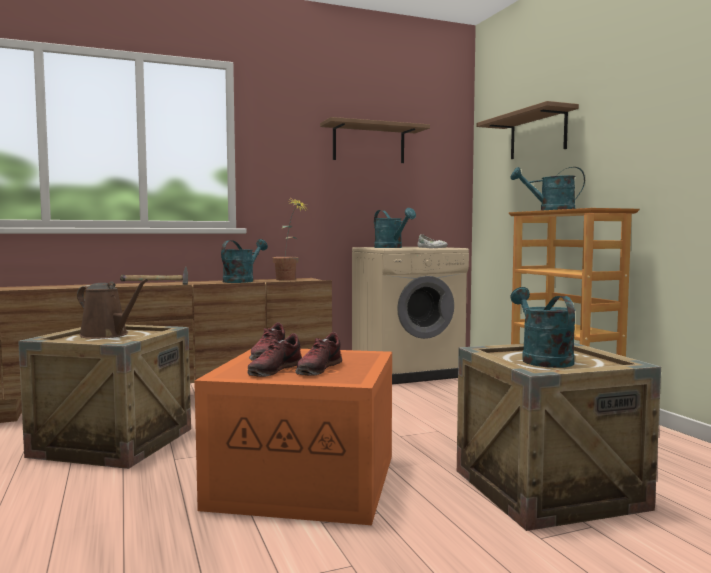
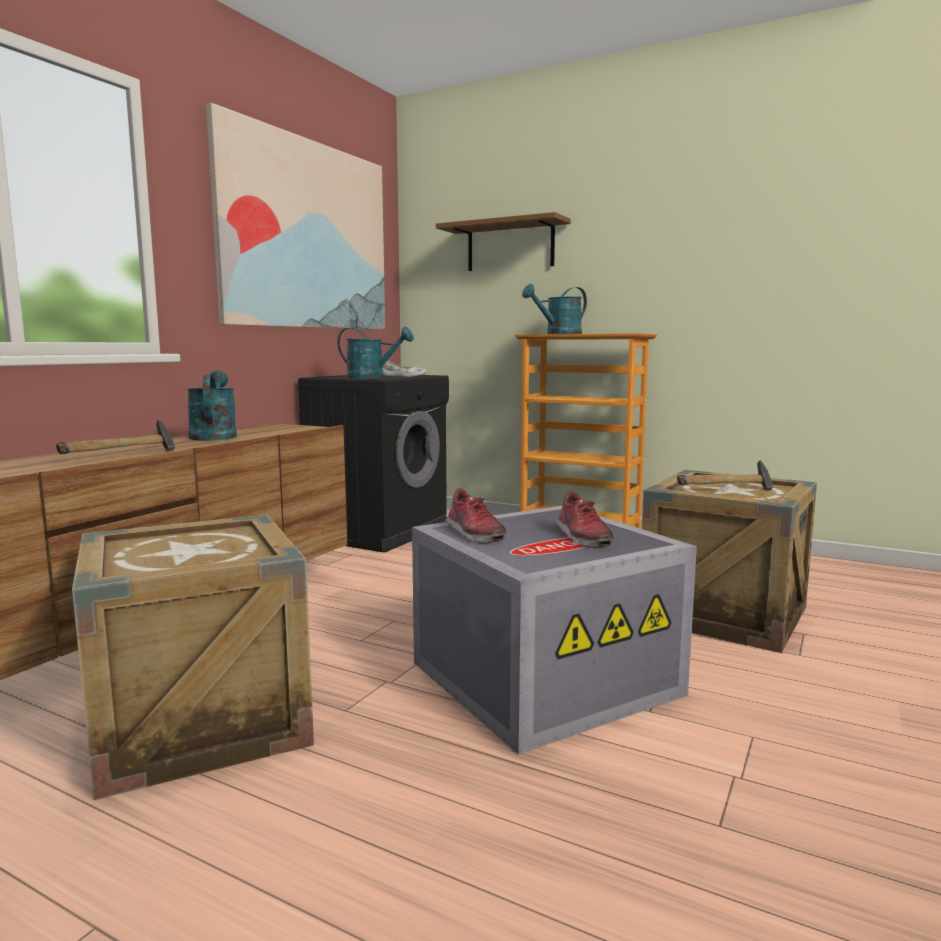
camera: 40 degrees left, 5 degrees up
brown watering can [77,279,148,339] -> none
orange storage box [194,349,392,525] -> grey storage box [412,506,697,754]
shoe [247,333,302,377] -> none
potted plant [272,199,309,280] -> none
brown shelf [320,117,430,163] -> picture [206,103,385,330]
beige washing machine [352,247,469,385] -> black washing machine [298,375,449,553]
turquoise watering can [511,287,576,368] -> hammer [677,460,773,490]

